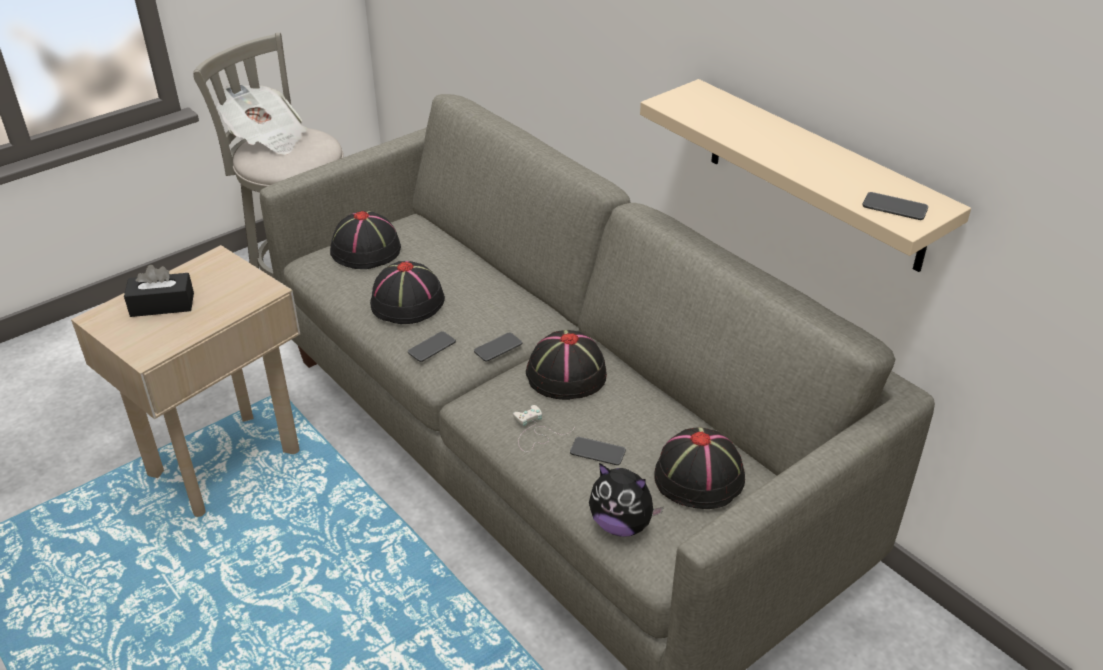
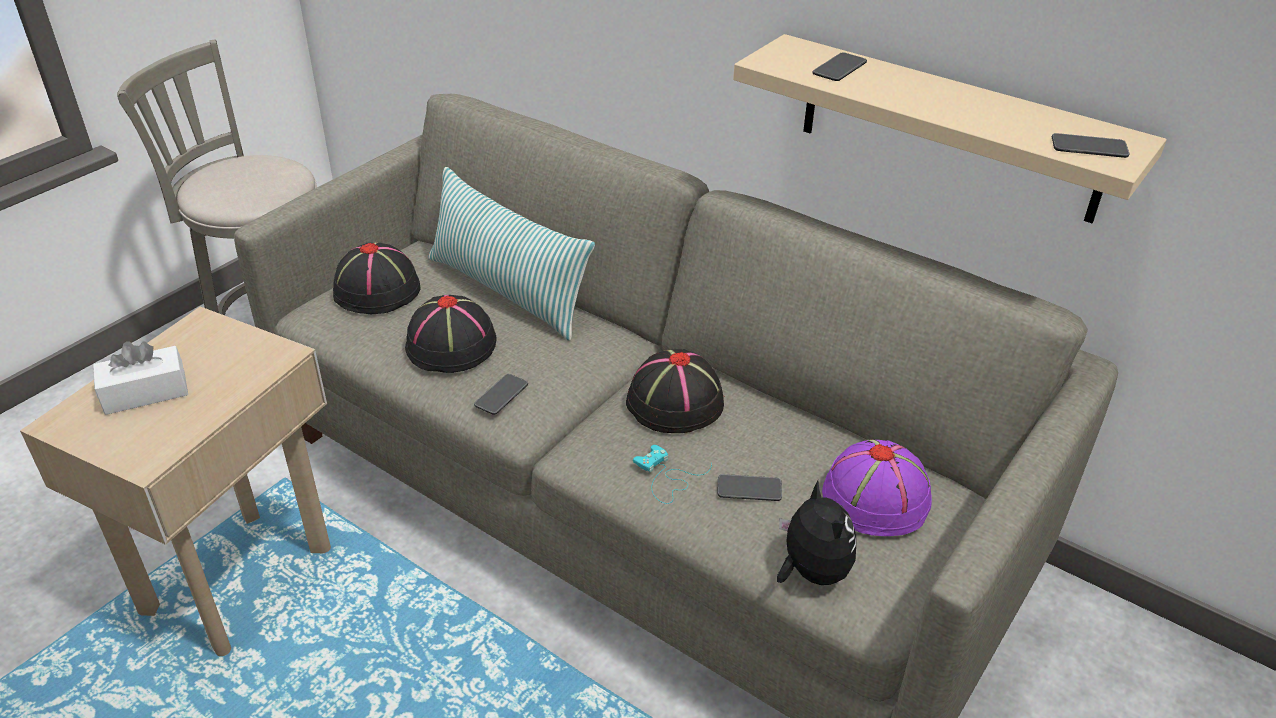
camera: 15 degrees left, 0 degrees up
black tissue box [124,265,194,317] -> white tissue box [93,341,188,415]
newspaper [217,85,307,155] -> none
phone [474,332,522,362] -> phone moved to [812,52,867,81]
white game controller [513,405,575,452] -> turquoise game controller [633,445,712,504]
plush toy [589,463,664,537] -> plush toy turned 120 degrees counterclockwise [777,480,856,585]
black hat [654,427,745,509] -> purple hat [822,440,932,536]
none -> pillow [429,167,595,341]

